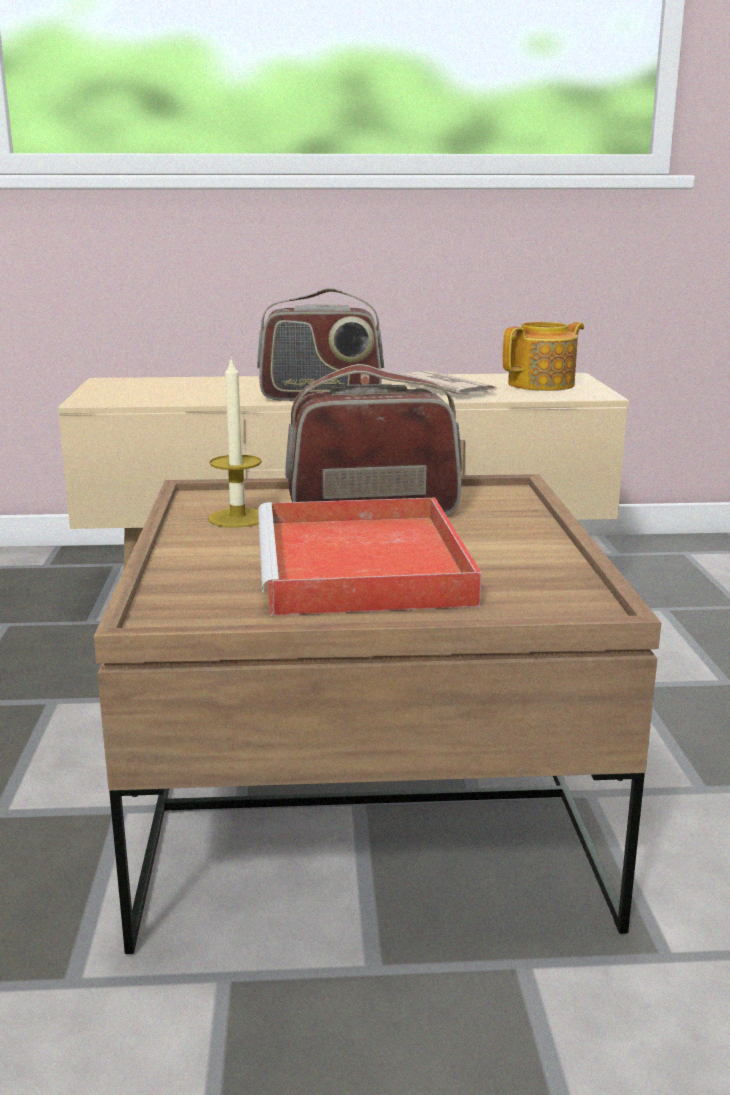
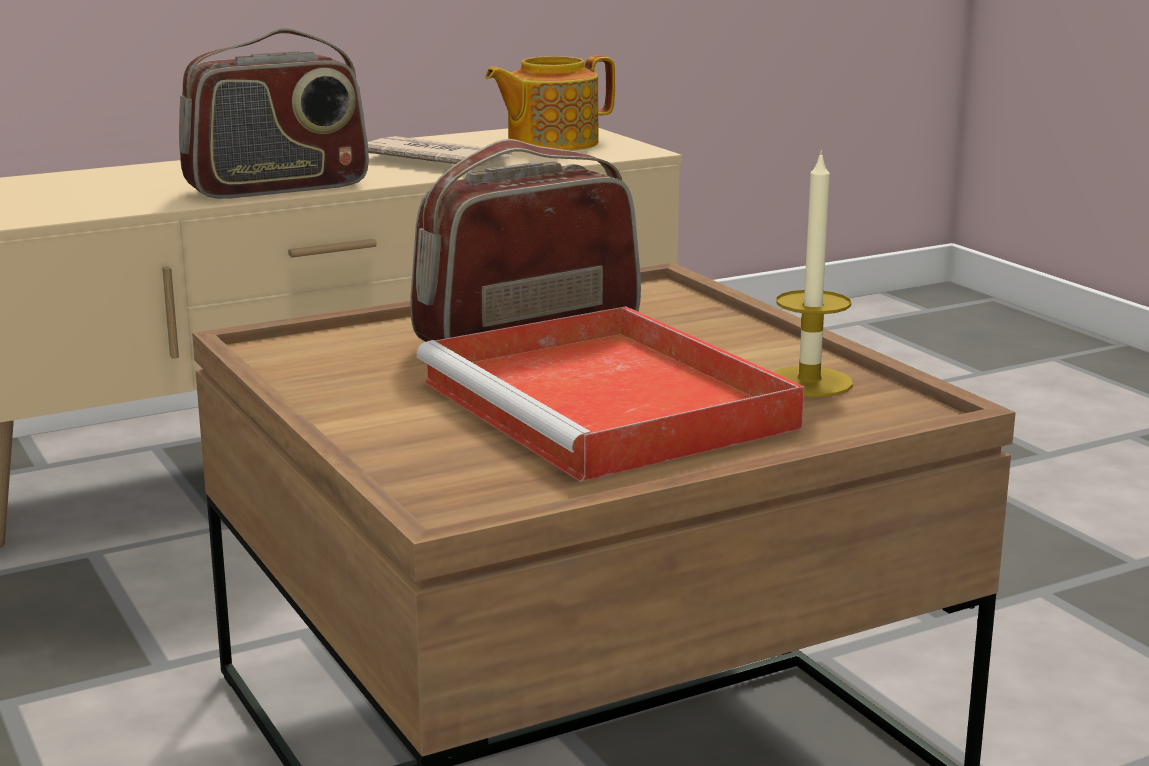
camera: 25 degrees left, 0 degrees up
candle [208,356,262,528] -> candle moved to [772,150,853,397]
teapot [503,322,584,391] -> teapot turned 150 degrees counterclockwise [485,55,615,151]

